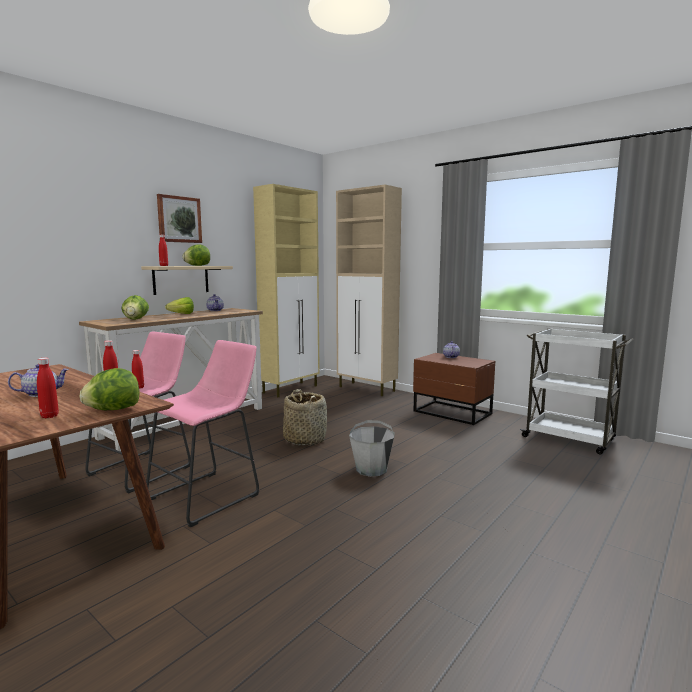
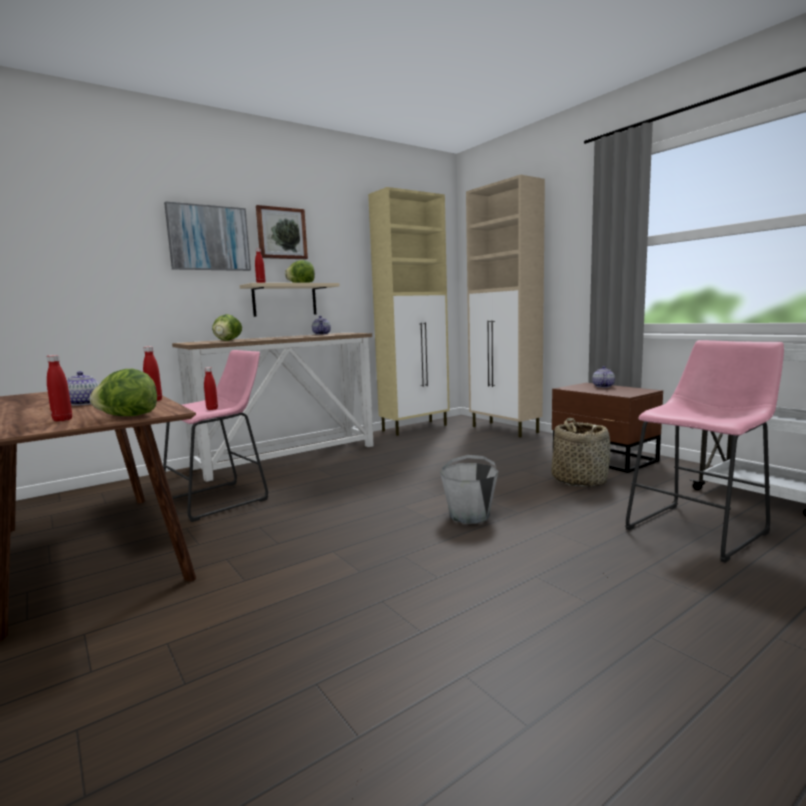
camera: 15 degrees right, 0 degrees up
pink stool [146,340,259,528] -> pink stool moved to [625,340,784,563]
lettuce [165,297,194,314] -> none
basket [283,389,327,445] -> basket moved to [552,418,610,487]
none -> picture [164,201,251,271]

